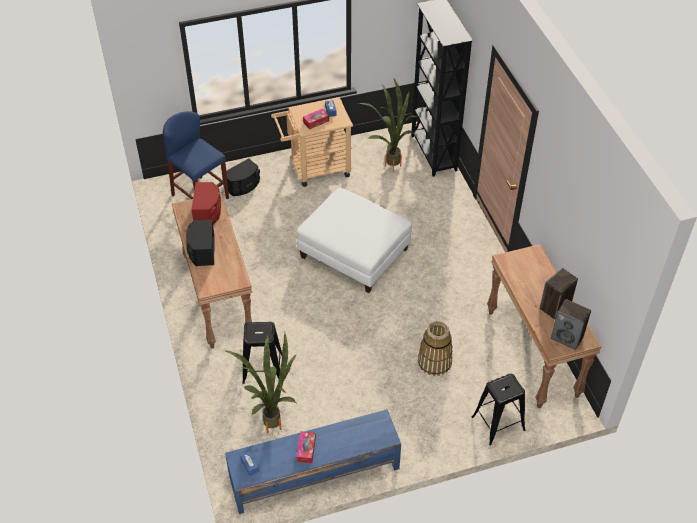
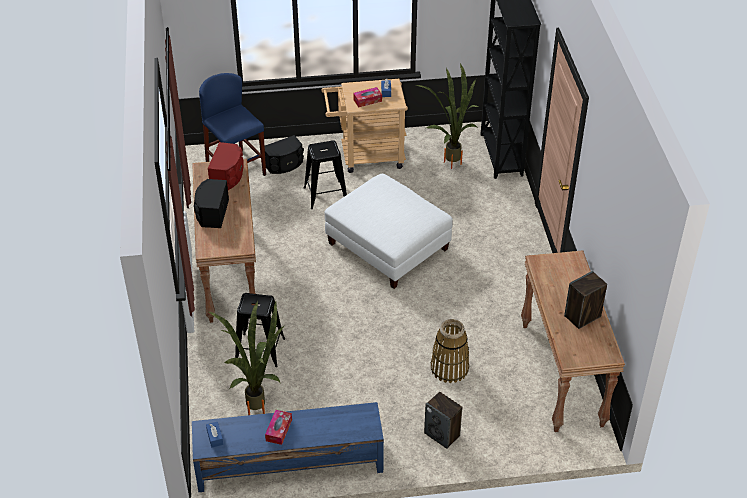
camera: 10 degrees right, 5 degrees down
black stool [472,373,525,445] -> black stool moved to [304,140,347,209]
speaker [551,299,591,350] -> speaker moved to [424,392,462,449]

